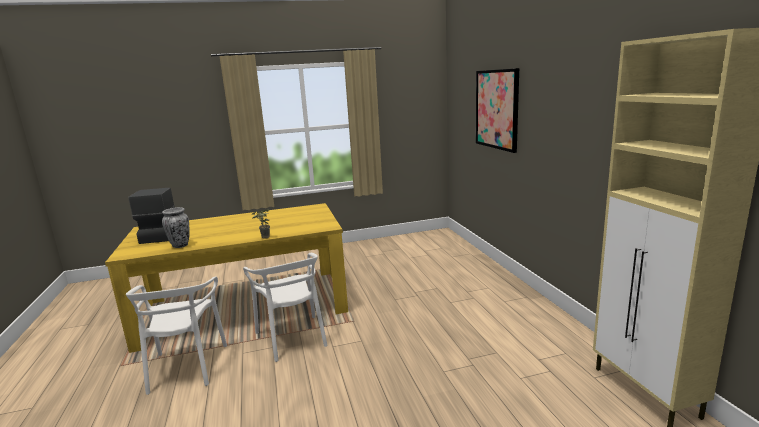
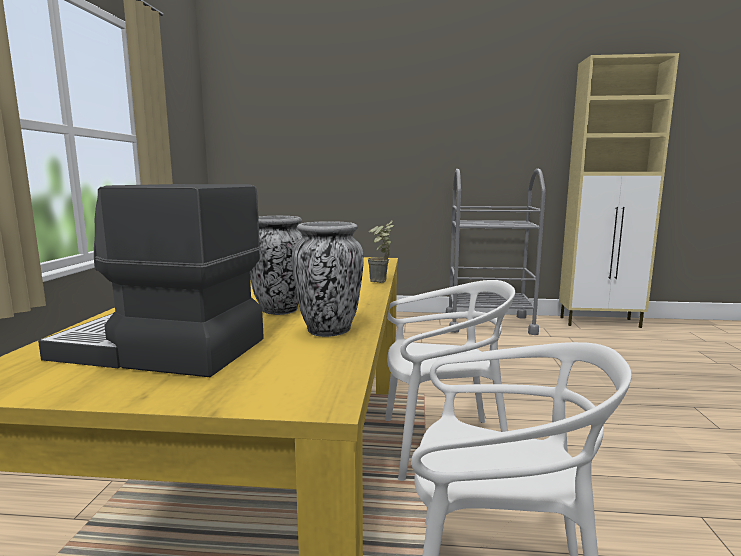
camera: 70 degrees left, 5 degrees down
picture [476,68,519,153] -> none
none -> vase [250,216,302,315]
none -> grey cart [446,169,546,335]

